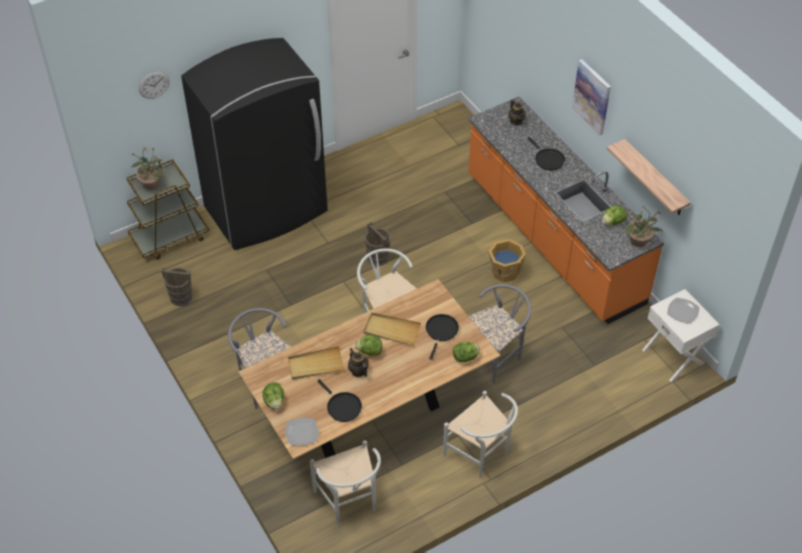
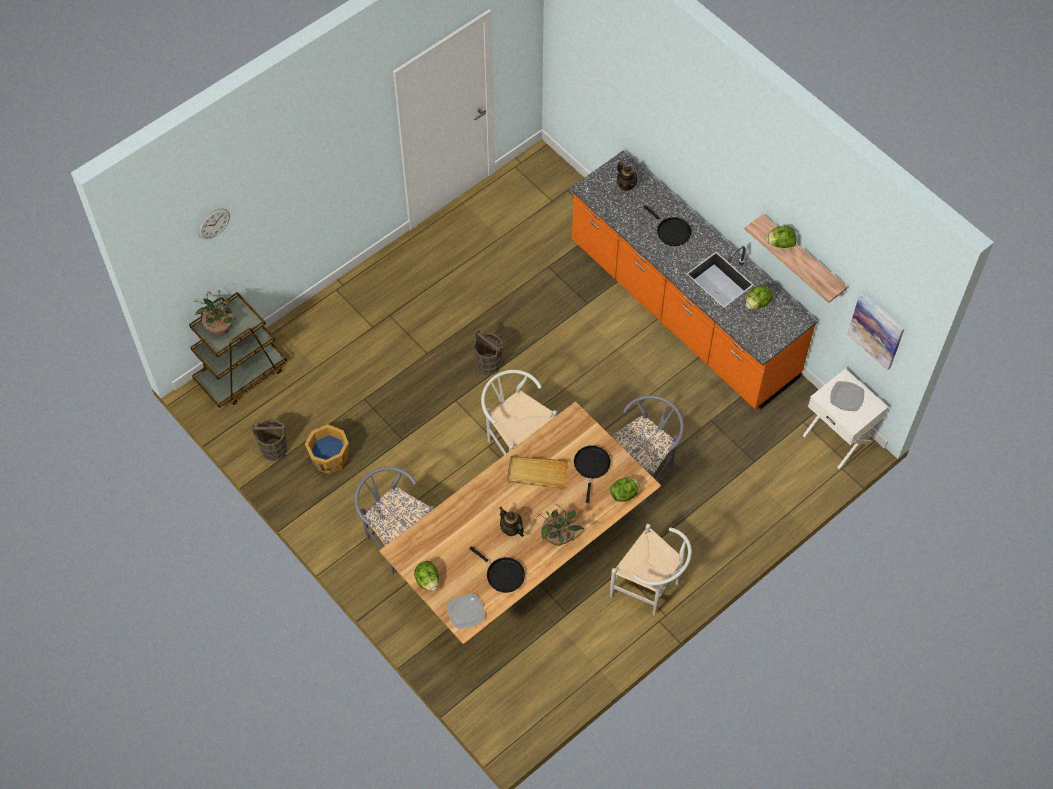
camera: 10 degrees left, 10 degrees up
black fridge [181,38,328,250] -> none
beige tray [288,346,345,380] -> none
white chair [310,440,381,525] -> none
lettuce [355,335,382,356] -> lettuce moved to [766,226,797,248]
orange bucket [489,239,526,282] -> orange bucket moved to [305,424,349,475]
picture [572,59,611,135] -> picture moved to [847,292,905,371]
potted plant [625,206,663,247] -> potted plant moved to [537,504,584,546]

